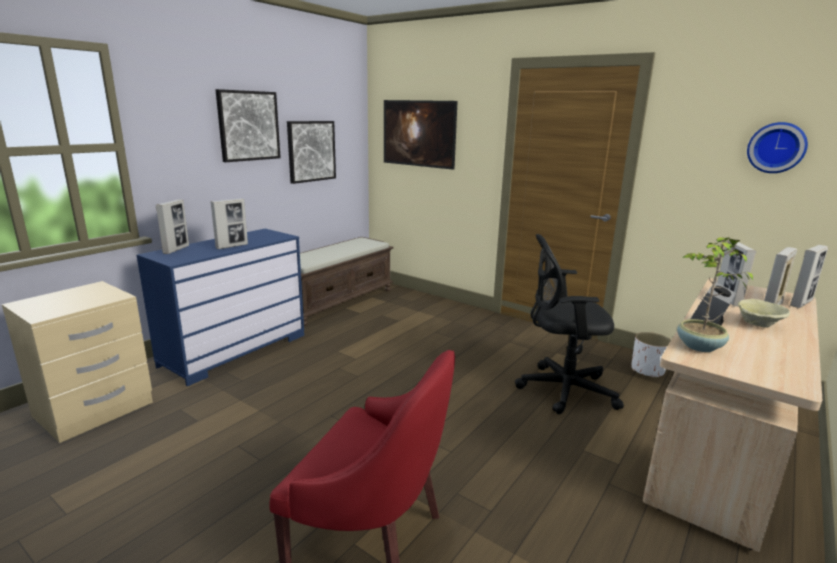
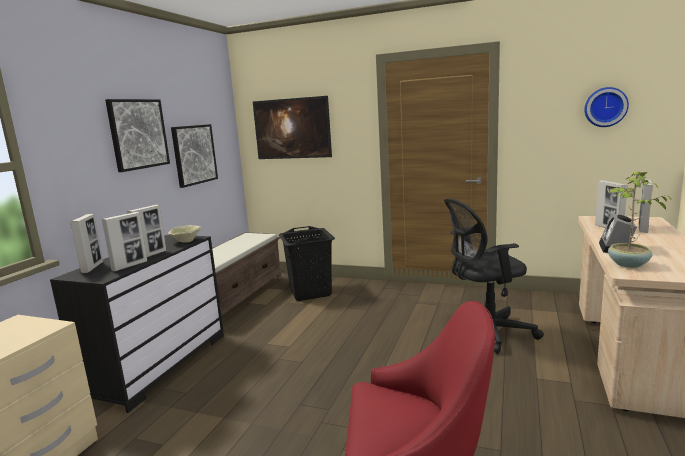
camera: 15 degrees left, 5 degrees down
blue dresser [137,229,304,386] -> black dresser [50,235,224,413]
white planter [631,332,671,378] -> none
beige bowl [738,299,790,328] -> beige bowl moved to [168,225,201,243]
picture frame [790,245,828,308] -> picture frame moved to [102,212,147,271]
none -> black laundry basket [279,226,335,301]

